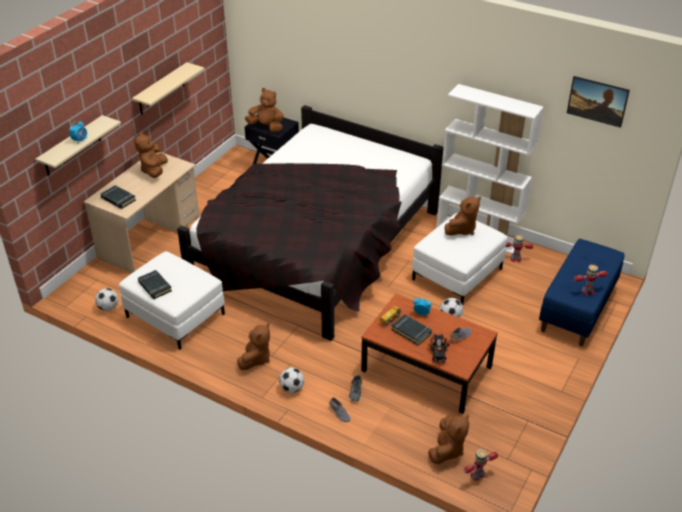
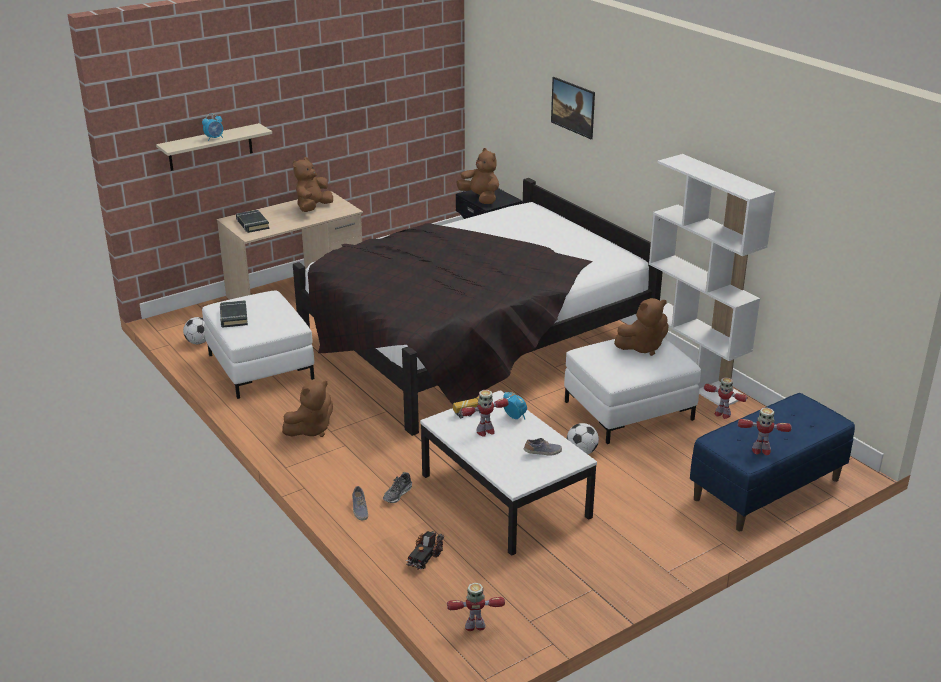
camera: 25 degrees right, 10 degrees down
beige shelf [132,62,204,115] -> none
football [279,368,304,393] -> none
brown coffee table [361,294,498,414] -> white coffee table [420,390,597,556]
black book [391,314,432,346] -> toy robot [461,390,509,437]
toy truck [428,334,449,364] -> toy truck moved to [406,531,444,570]
brown plush toy [428,414,469,464] -> none
picture [567,76,630,128] -> picture moved to [551,77,595,139]

